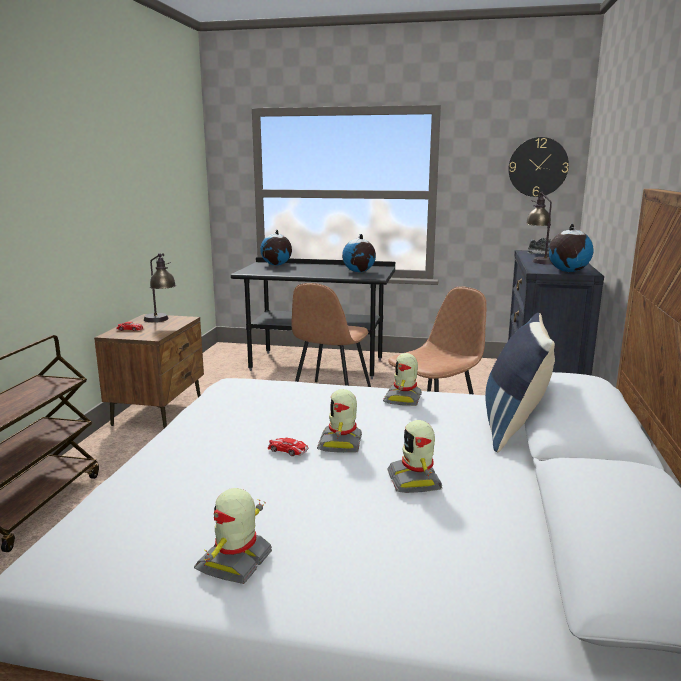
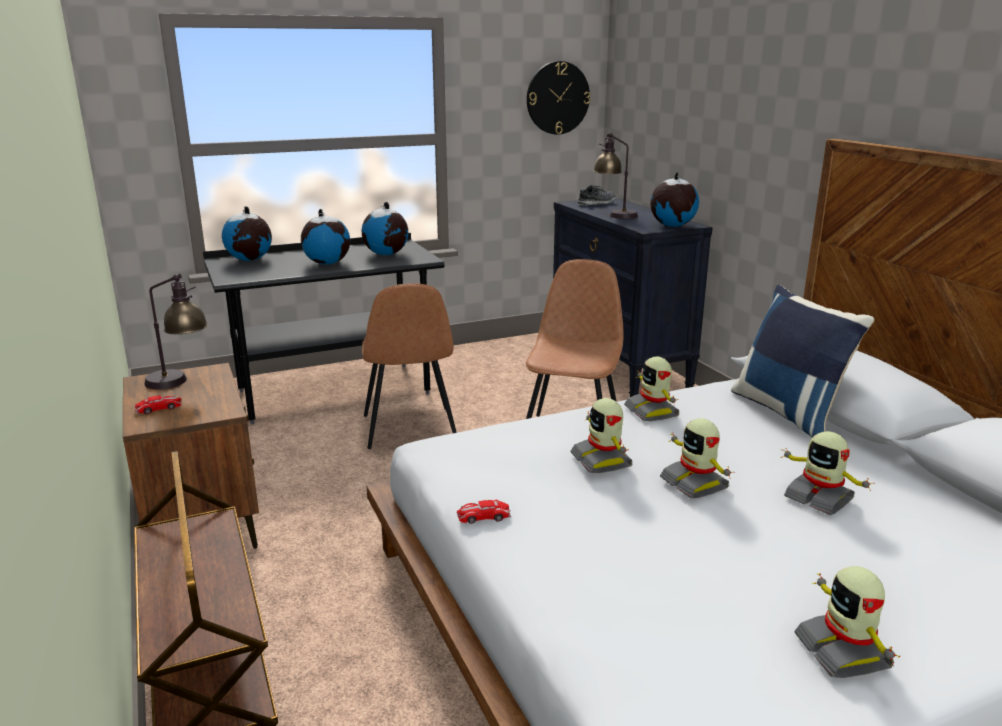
camera: 35 degrees left, 5 degrees up
toy car [268,438,309,456] -> toy car moved to [457,500,511,524]
none -> globe [301,209,350,265]
none -> toy robot [571,398,633,473]

